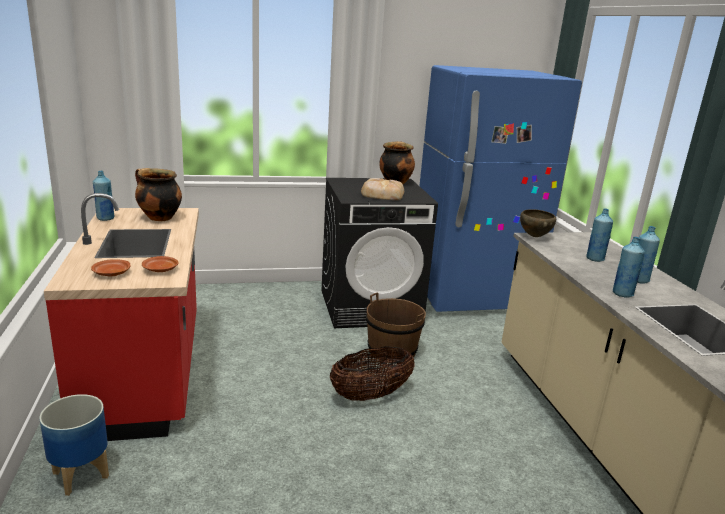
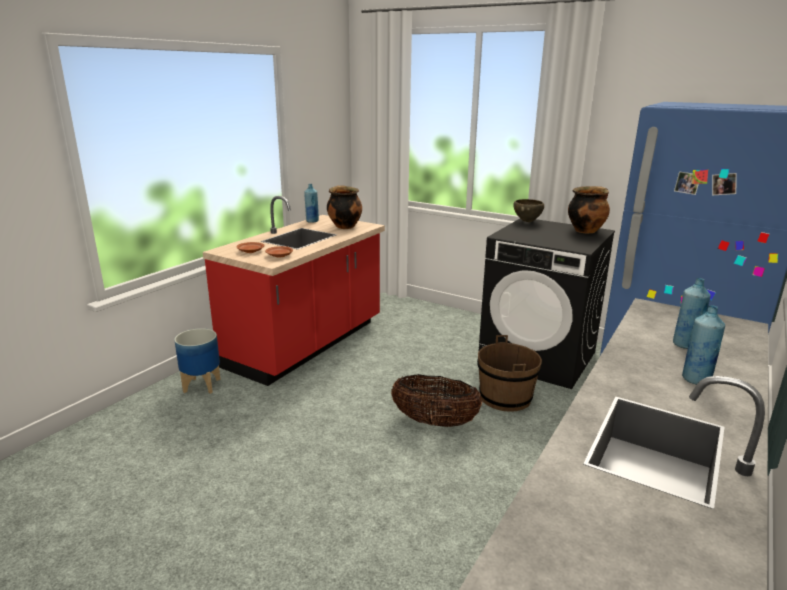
camera: 45 degrees right, 0 degrees up
bread [361,178,404,200] -> none
brown bowl [520,209,556,237] -> brown bowl moved to [513,199,544,222]
blue bottle [613,237,645,298] -> none

